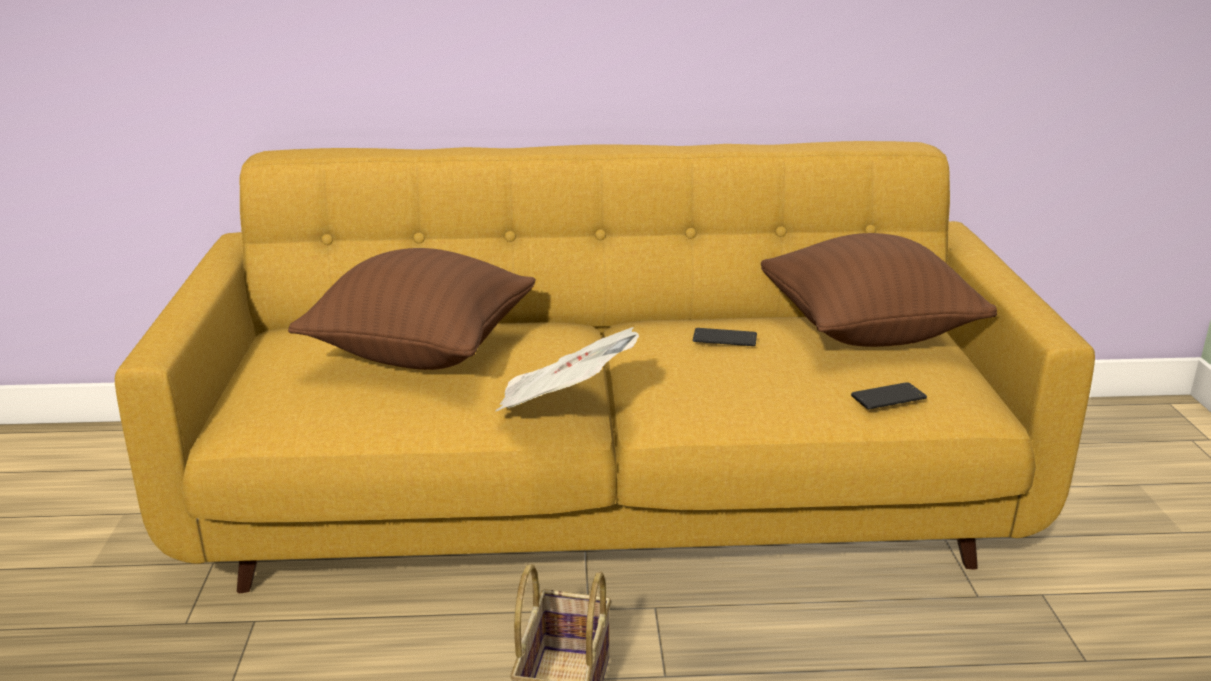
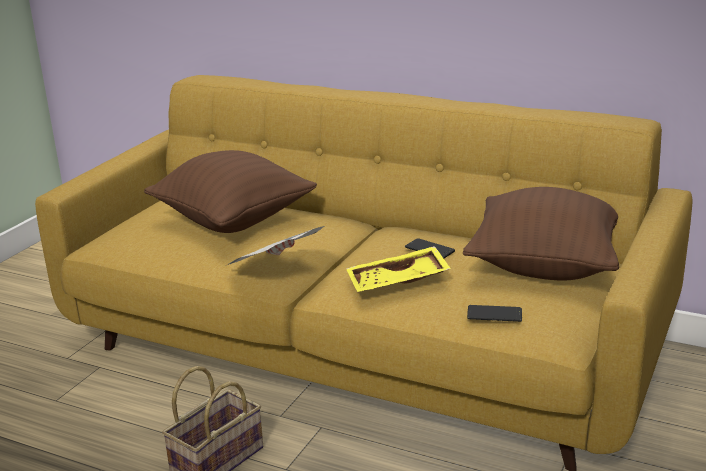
camera: 30 degrees right, 0 degrees up
none -> yellow tray [346,246,451,292]

